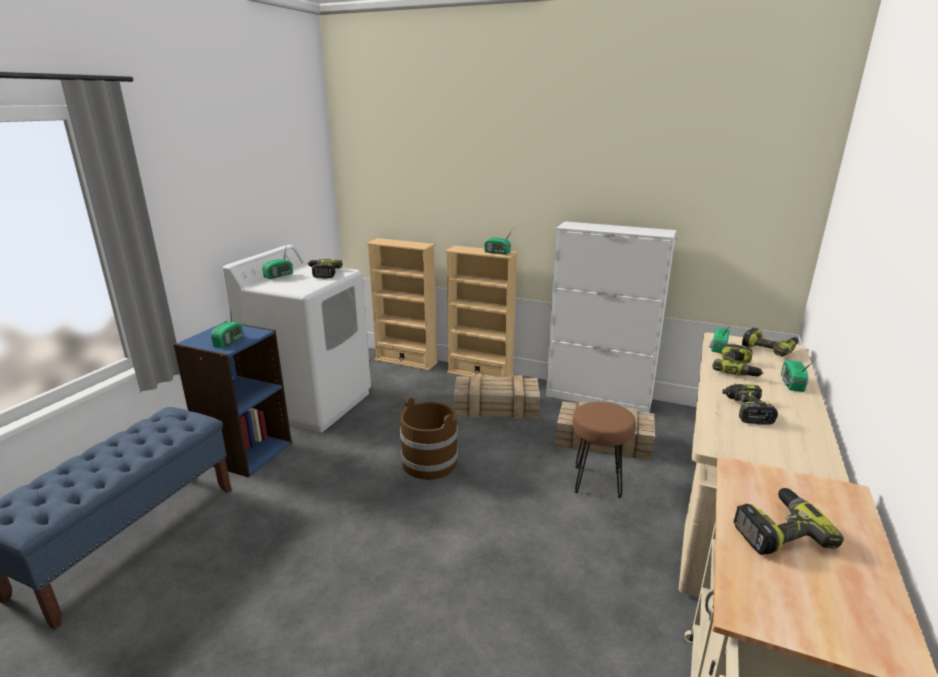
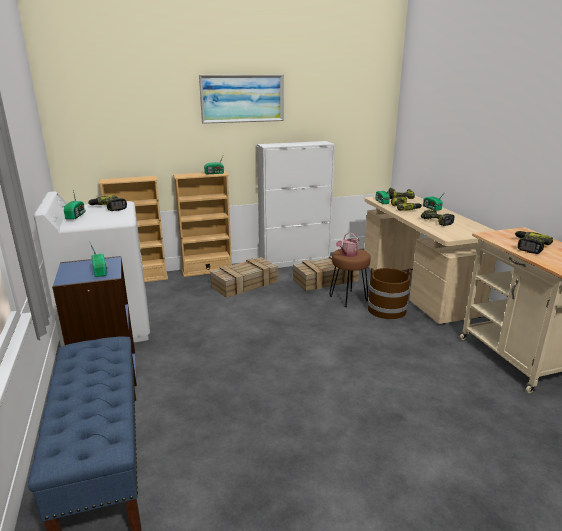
camera: 40 degrees left, 0 degrees up
brown bucket [400,397,458,480] -> brown bucket moved to [368,268,411,319]
none -> picture [199,75,284,124]
none -> watering can [336,232,360,257]

